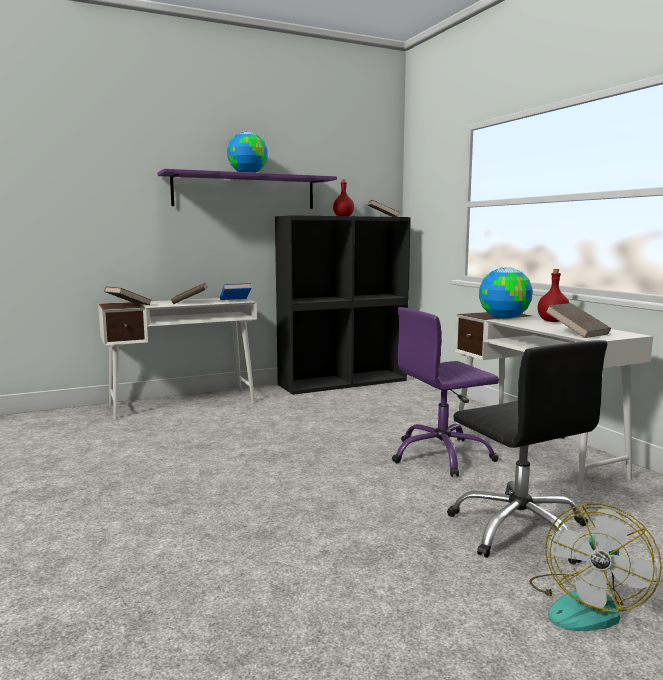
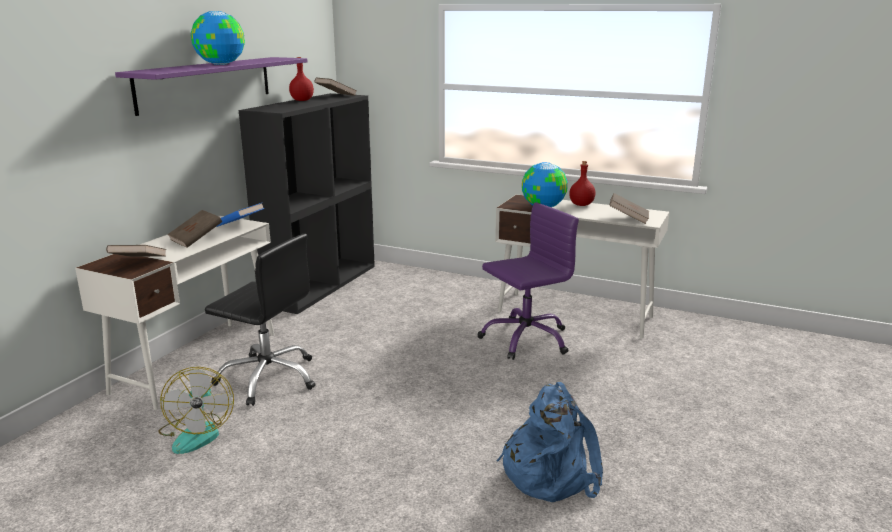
camera: 40 degrees left, 10 degrees up
purple office chair [392,307,499,477] -> purple office chair turned 150 degrees counterclockwise [477,202,579,360]
black office chair [447,340,607,565] -> black office chair moved to [205,234,315,406]
fan [529,504,662,631] -> fan moved to [158,367,234,454]
none -> blue backpack [496,382,603,502]

